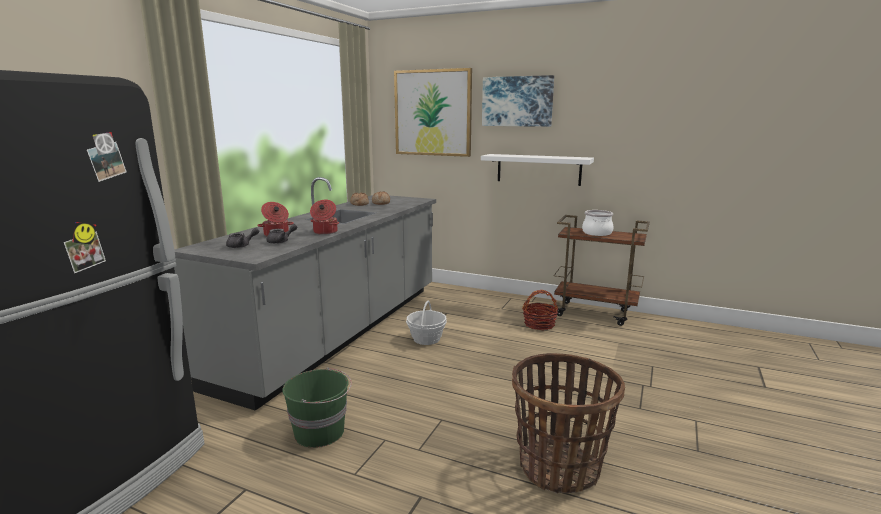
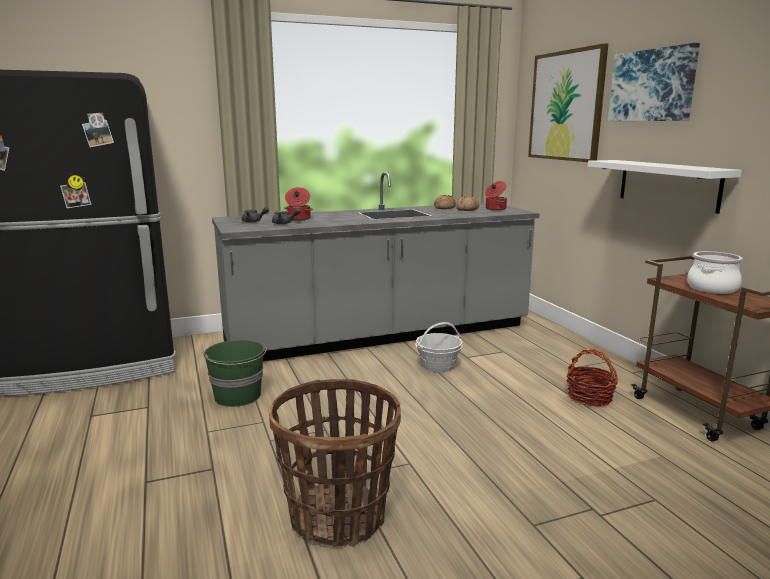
camera: 45 degrees right, 0 degrees up
cooking pot [310,200,339,235] -> cooking pot moved to [485,181,507,210]

